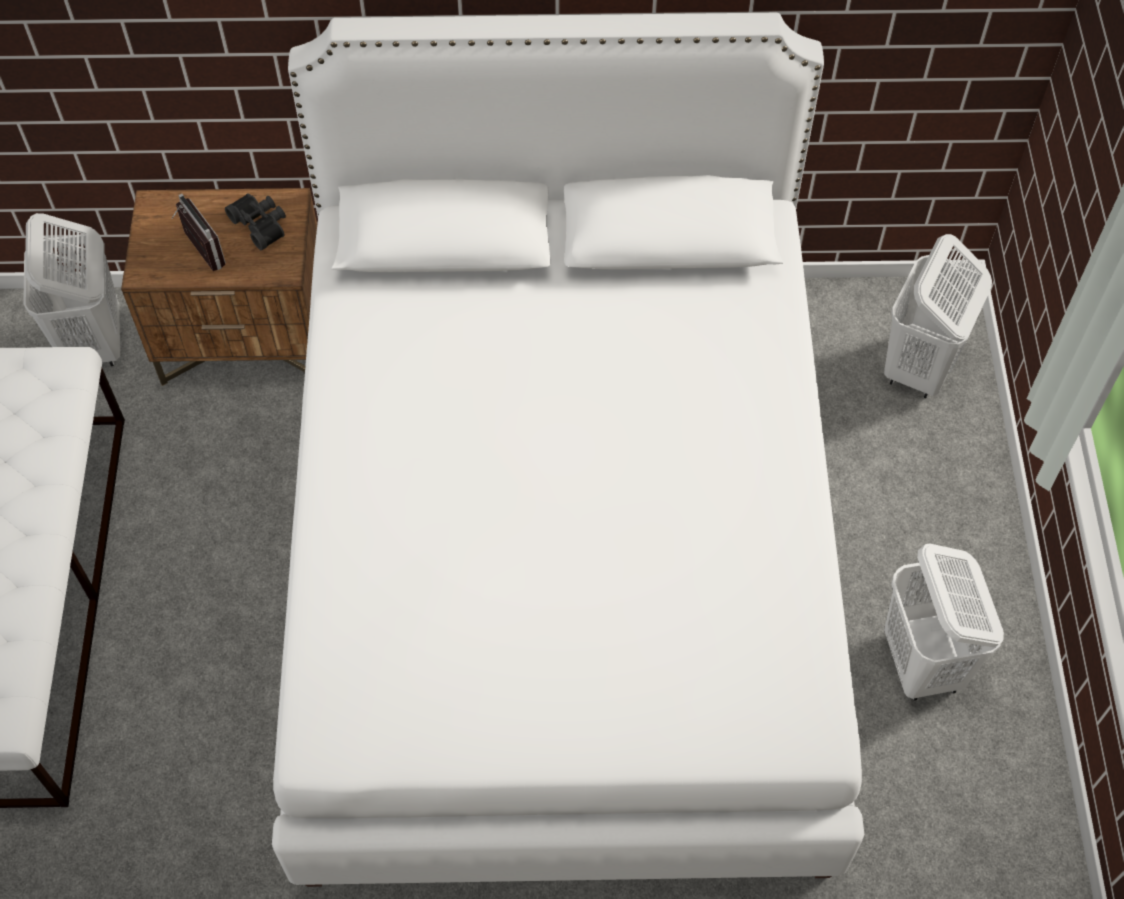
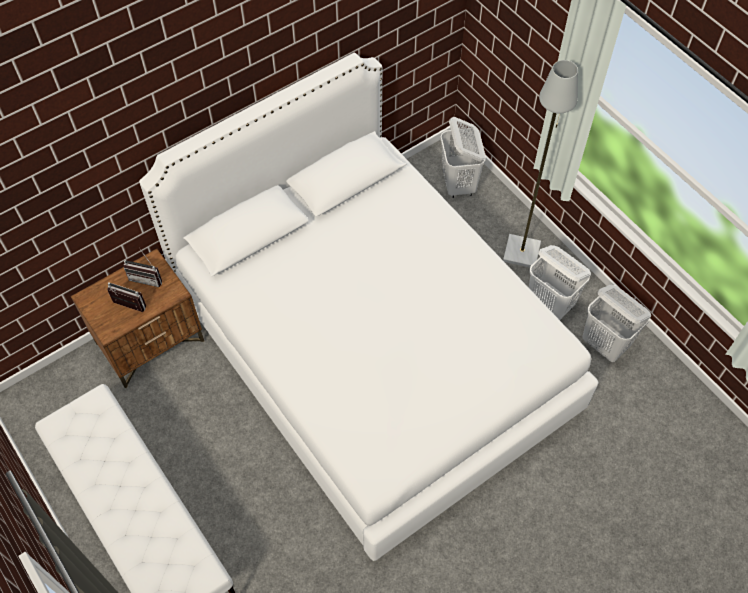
camera: 35 degrees left, 0 degrees up
white laundry basket [23,213,120,366] -> white laundry basket moved to [582,284,651,363]
black binoculars [225,193,286,251] -> radio [124,248,162,287]
none -> grey floor lamp [503,60,578,268]

